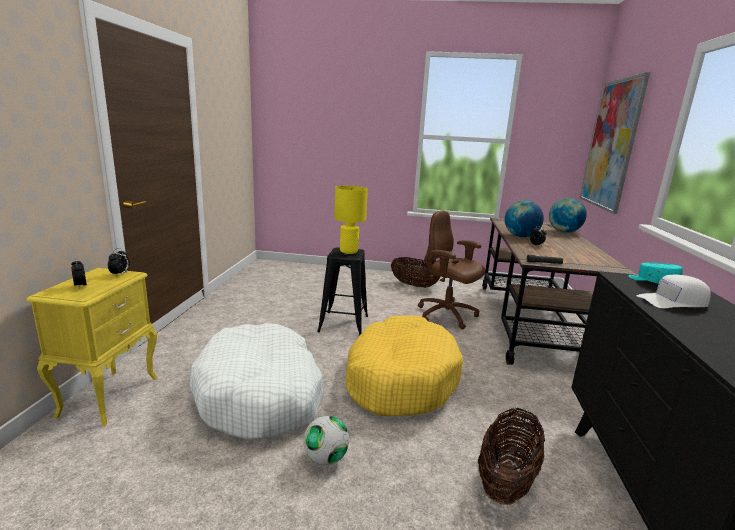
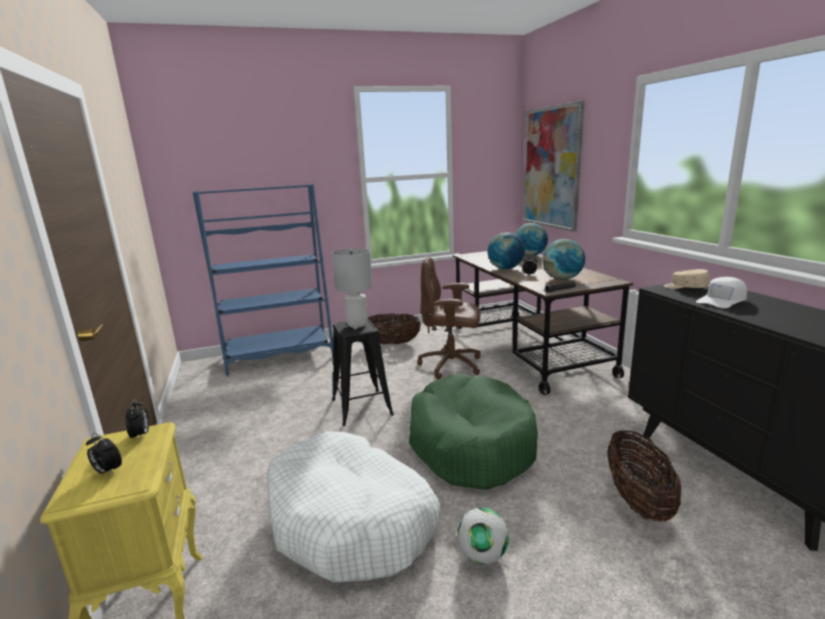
camera: 25 degrees left, 0 degrees up
yellow table lamp [334,186,368,254] -> grey table lamp [332,248,373,328]
yellow dog bed [346,316,463,417] -> green dog bed [409,374,538,490]
turquoise cap [628,263,683,284] -> beige cap [664,269,709,289]
none -> blue bookcase [193,184,333,376]
none -> globe [542,239,585,280]

